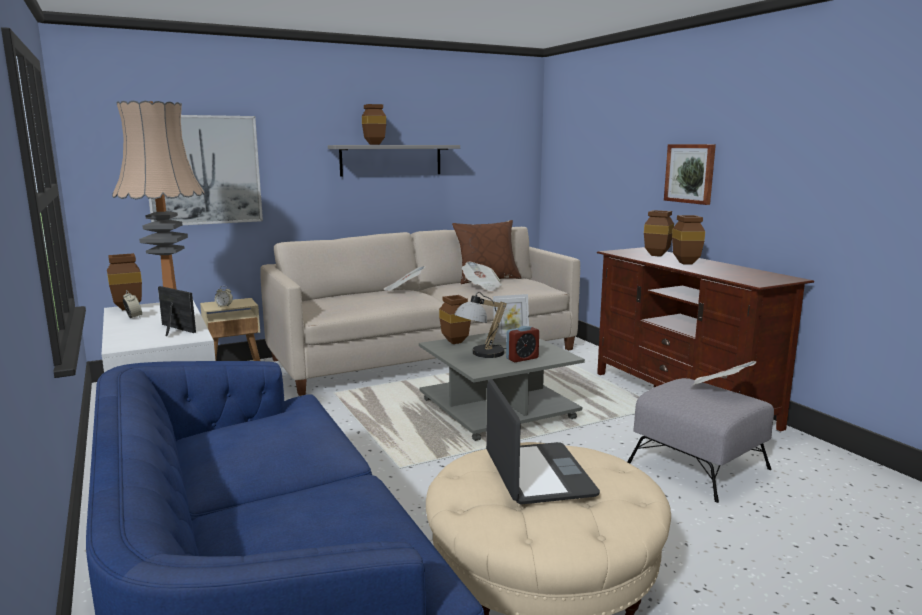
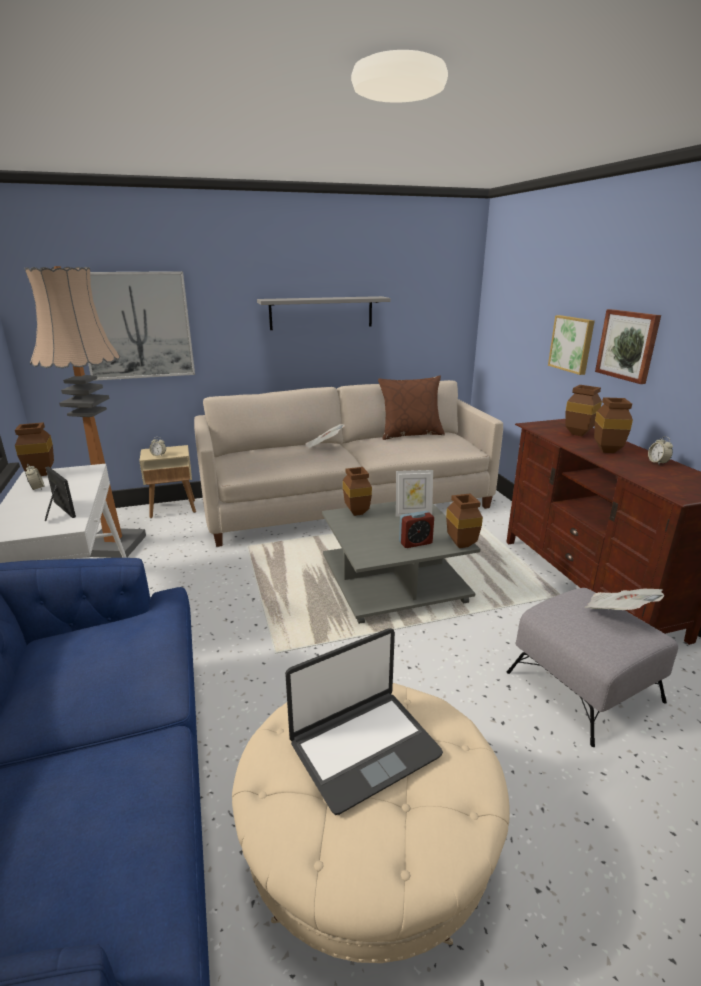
camera: 10 degrees right, 10 degrees up
brown vase [362,104,386,145] -> brown vase moved to [446,494,483,548]
table lamp [454,292,507,358] -> none
newspaper [462,262,502,291] -> none
laptop [486,379,600,504] -> laptop turned 60 degrees clockwise [285,628,443,815]
none -> picture [548,315,595,375]
none -> alarm clock [648,436,673,465]

